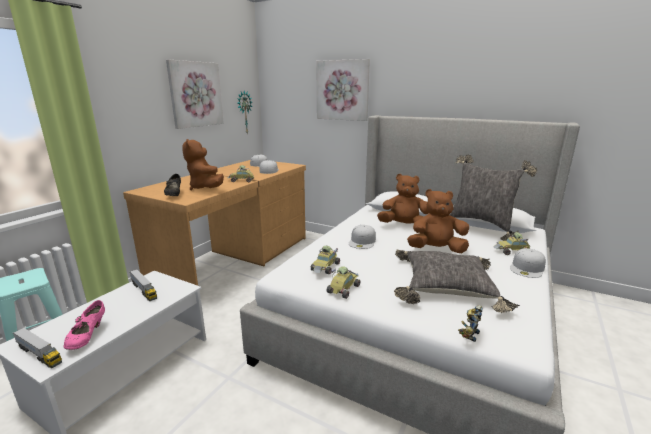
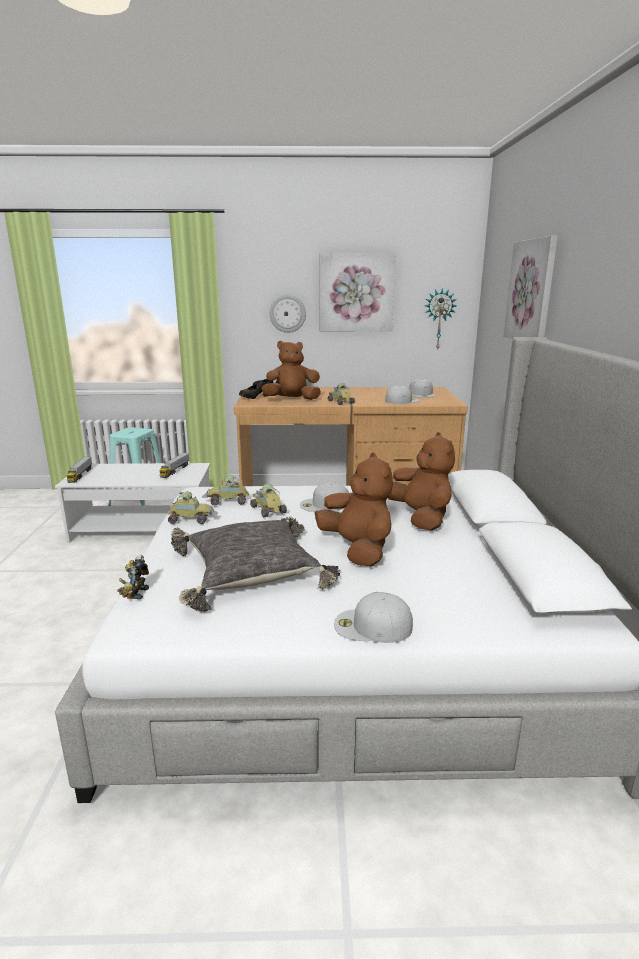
camera: 60 degrees right, 0 degrees up
pink shoe [63,300,105,350] -> none
brown plush toy [182,139,224,190] -> brown plush toy turned 45 degrees clockwise [262,341,321,400]
pillow [450,154,538,241] -> none
toy robot [458,305,482,342] -> toy robot turned 90 degrees counterclockwise [117,555,149,600]
toy car [493,232,530,255] -> toy car moved to [250,483,287,517]
none -> wall clock [270,295,306,333]

